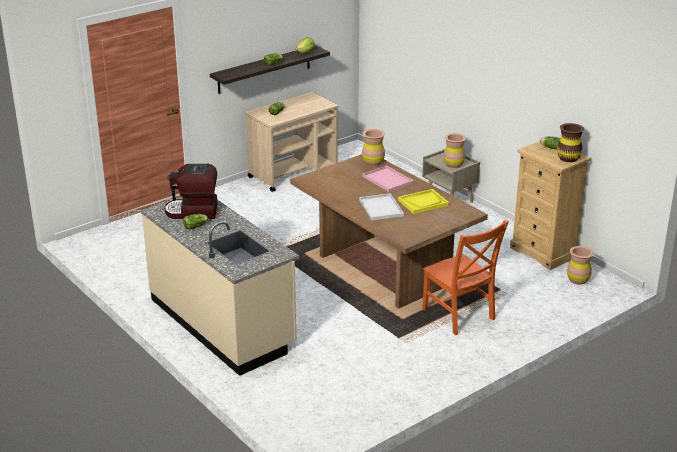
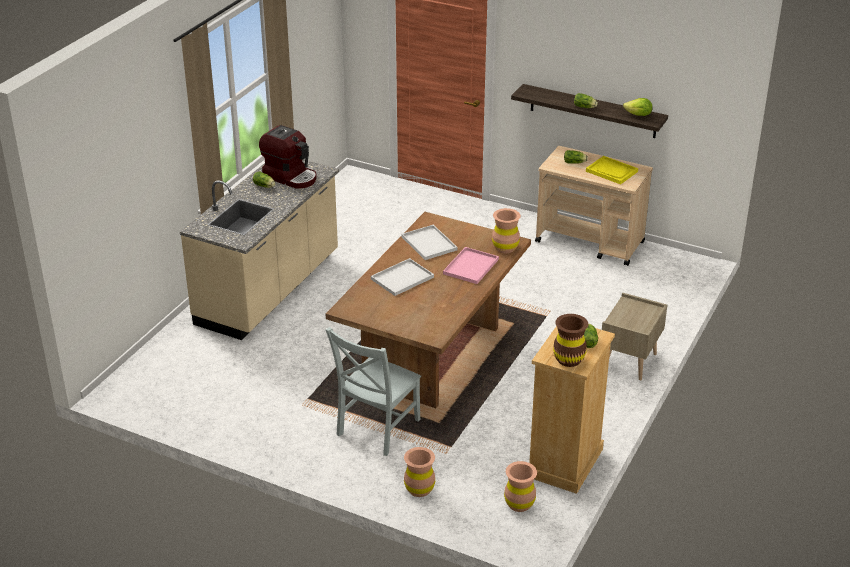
camera: 65 degrees right, 5 degrees up
coffee machine [164,164,217,219] -> coffee machine turned 150 degrees clockwise [259,125,317,189]
yellow tray [398,189,449,214] -> yellow tray moved to [586,156,638,185]
orange chair [422,220,509,335] -> grey chair [325,327,421,456]
brown vase [443,133,466,168] -> brown vase moved to [404,447,435,497]
none -> white tray [402,225,458,260]

